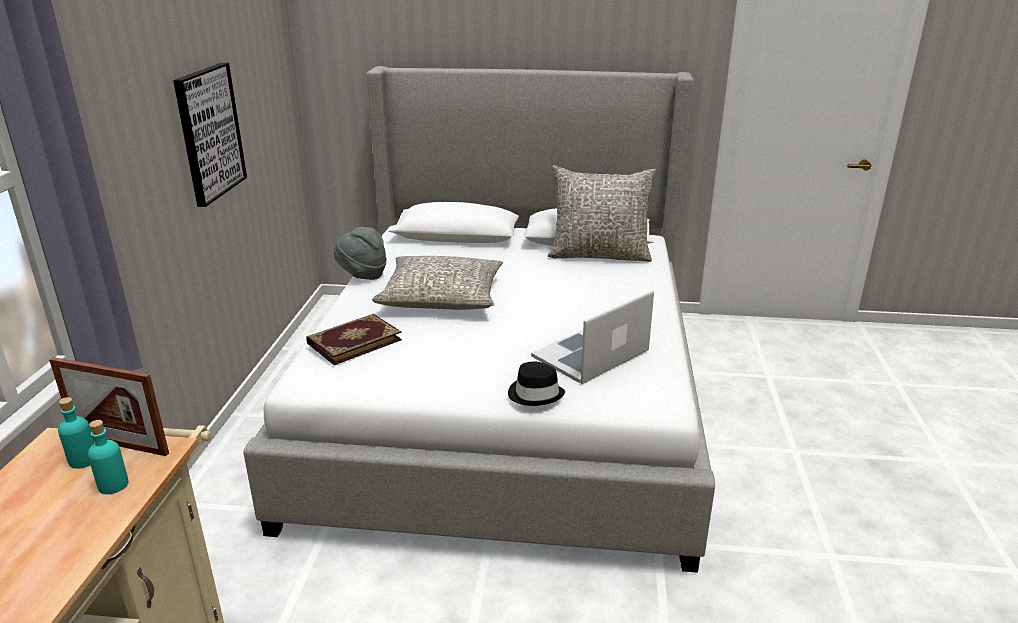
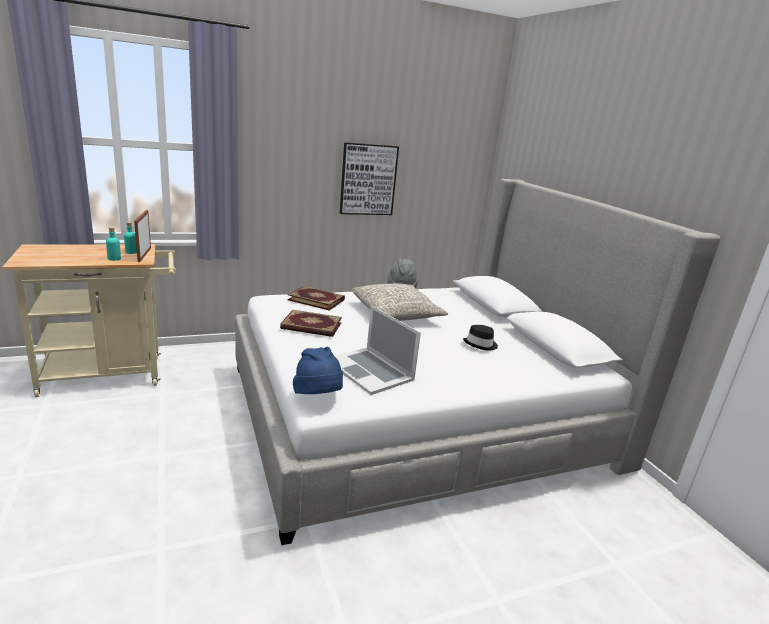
camera: 60 degrees right, 5 degrees down
black hat [508,362,565,406] -> black hat moved to [463,325,498,351]
laptop [531,290,654,384] -> laptop turned 150 degrees counterclockwise [335,305,421,395]
grey pillow [547,165,656,262] -> none
none -> book [280,310,342,337]
none -> blue hat [293,347,343,394]

